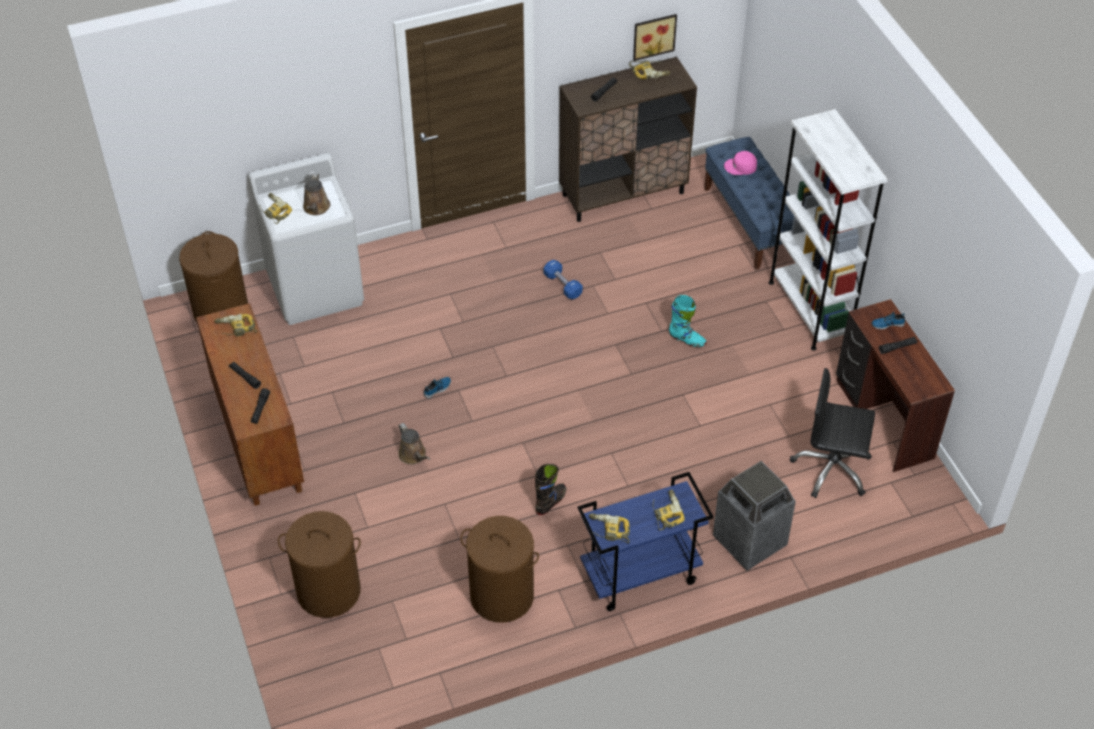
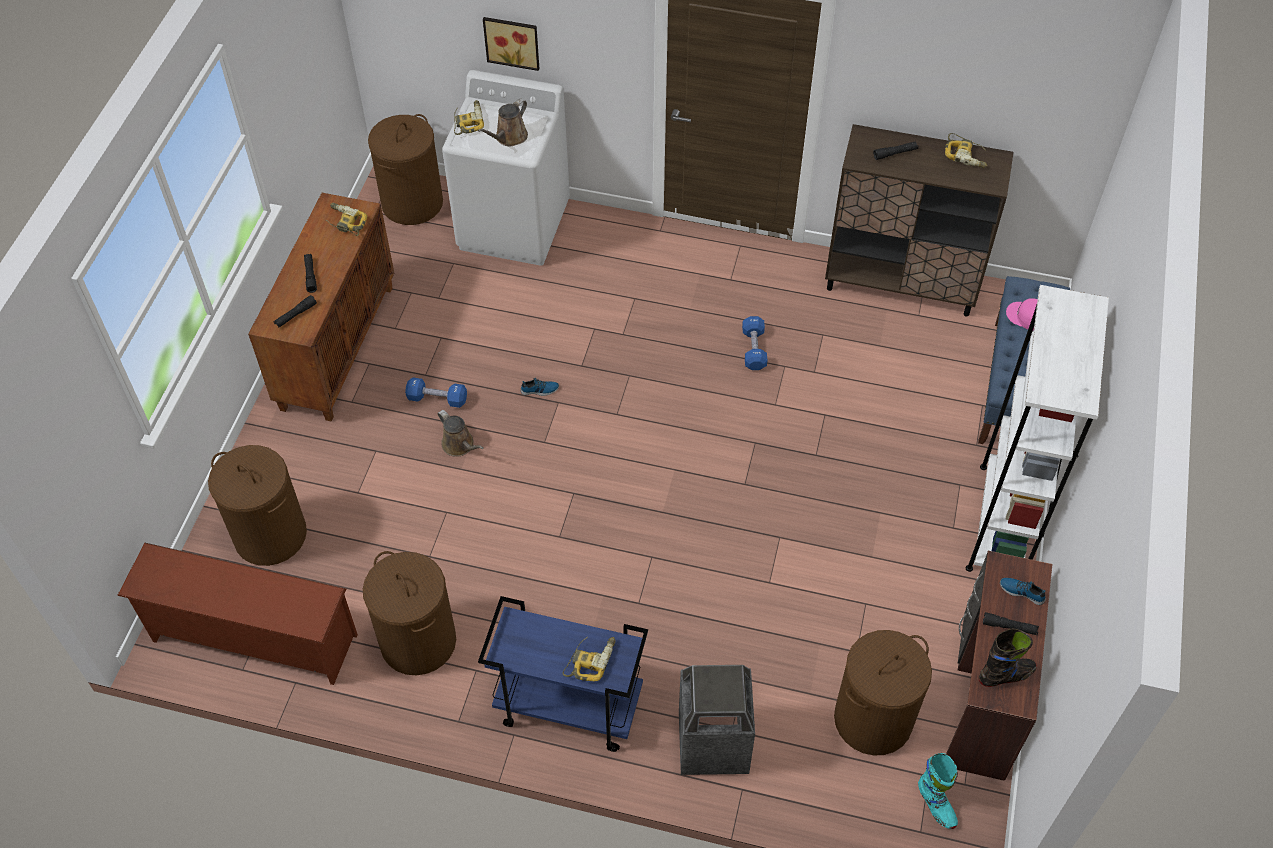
camera: 35 degrees right, 5 degrees up
brown watering can [398,423,430,465] -> brown watering can turned 45 degrees counterclockwise [438,410,484,457]
black boot [535,464,566,515] -> black boot moved to [979,629,1037,687]
power drill [589,513,630,543] -> none
picture [633,14,677,61] -> picture moved to [483,17,539,71]
turquoise boot [669,295,707,347] -> turquoise boot moved to [918,753,958,829]
black office chair [790,368,875,498] -> brown laundry basket [834,630,932,756]
none -> brown shoe rack [117,543,358,685]
none -> blue dumbbell [405,377,467,408]

